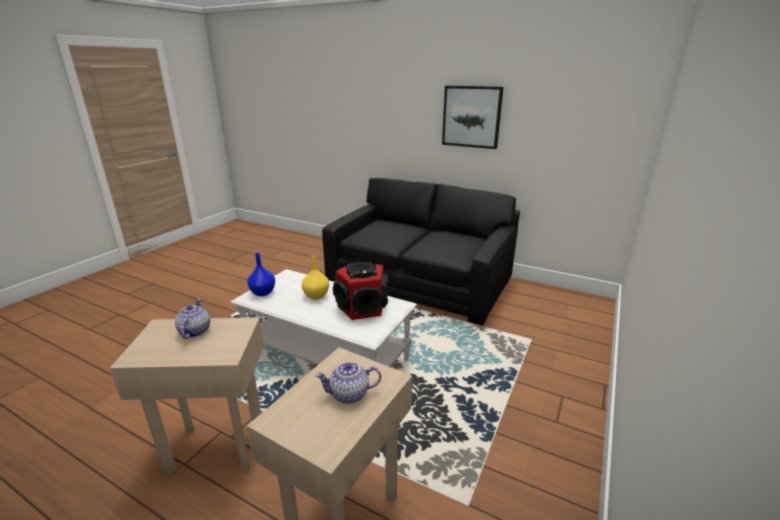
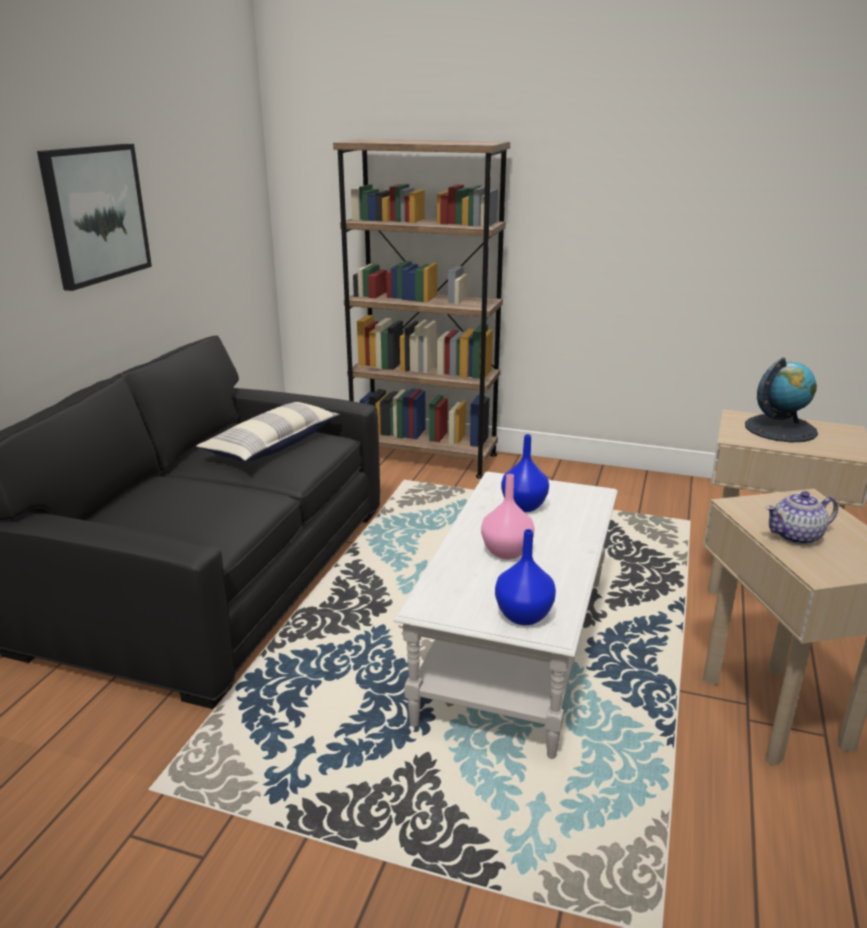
camera: 100 degrees left, 0 degrees up
yellow vase [302,255,329,300] -> pink vase [481,474,534,559]
teapot [315,362,381,404] -> globe [745,357,818,442]
speaker [333,261,389,320] -> blue vase [501,434,549,512]
none -> pillow [196,402,340,462]
none -> brown bookcase [333,139,510,479]

